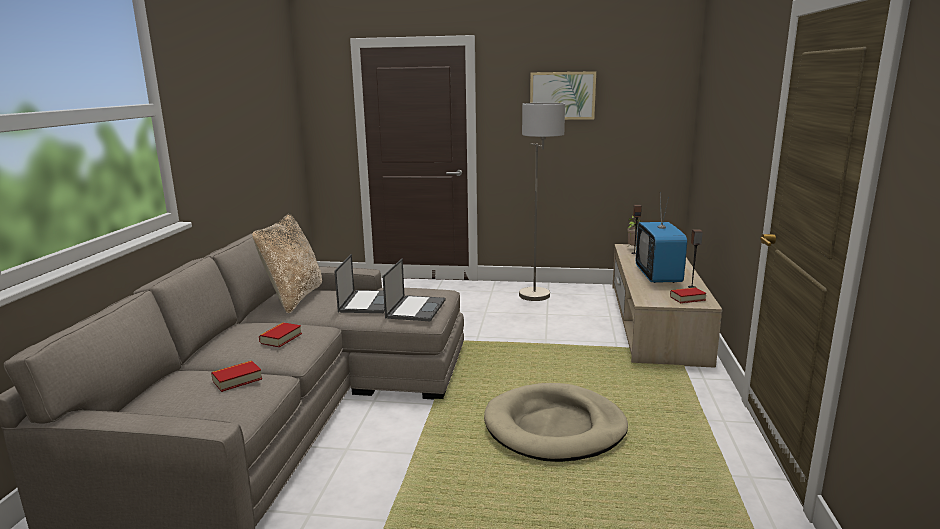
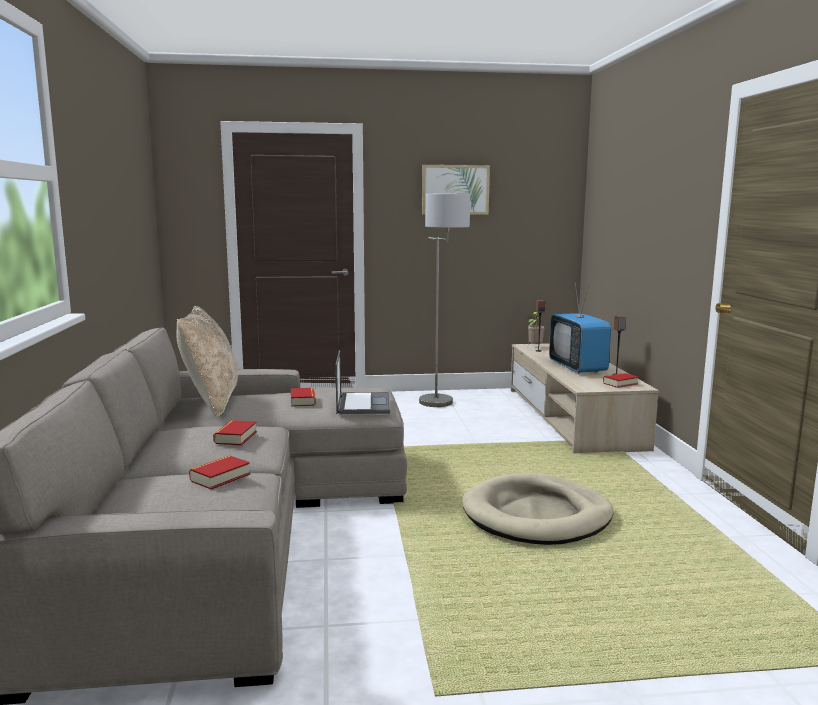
camera: 15 degrees left, 5 degrees down
laptop [334,254,385,313] -> book [291,388,316,407]

